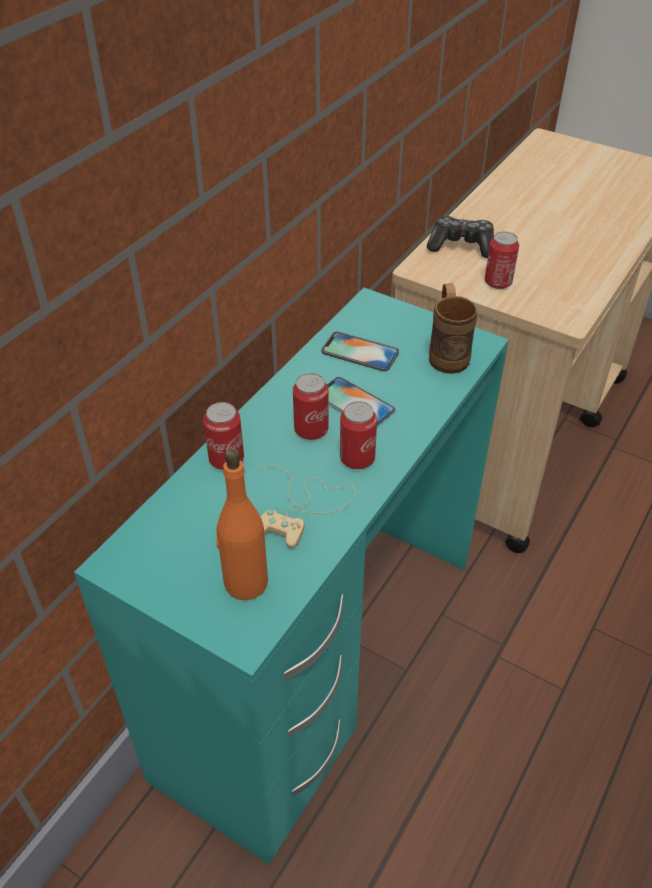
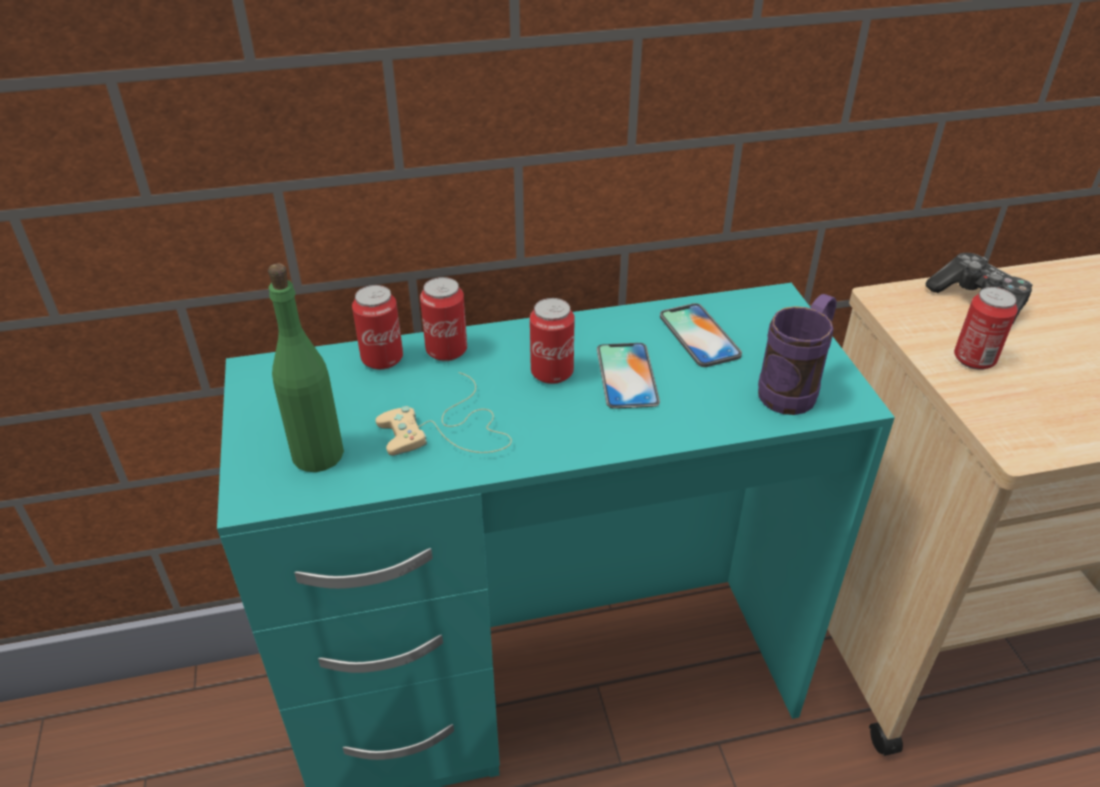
camera: 45 degrees right, 5 degrees down
orange bottle [216,448,268,600] -> green bottle [268,263,344,472]
can [340,401,377,469] -> can moved to [352,285,403,370]
brown mug [429,283,477,374] -> purple mug [758,294,837,415]

